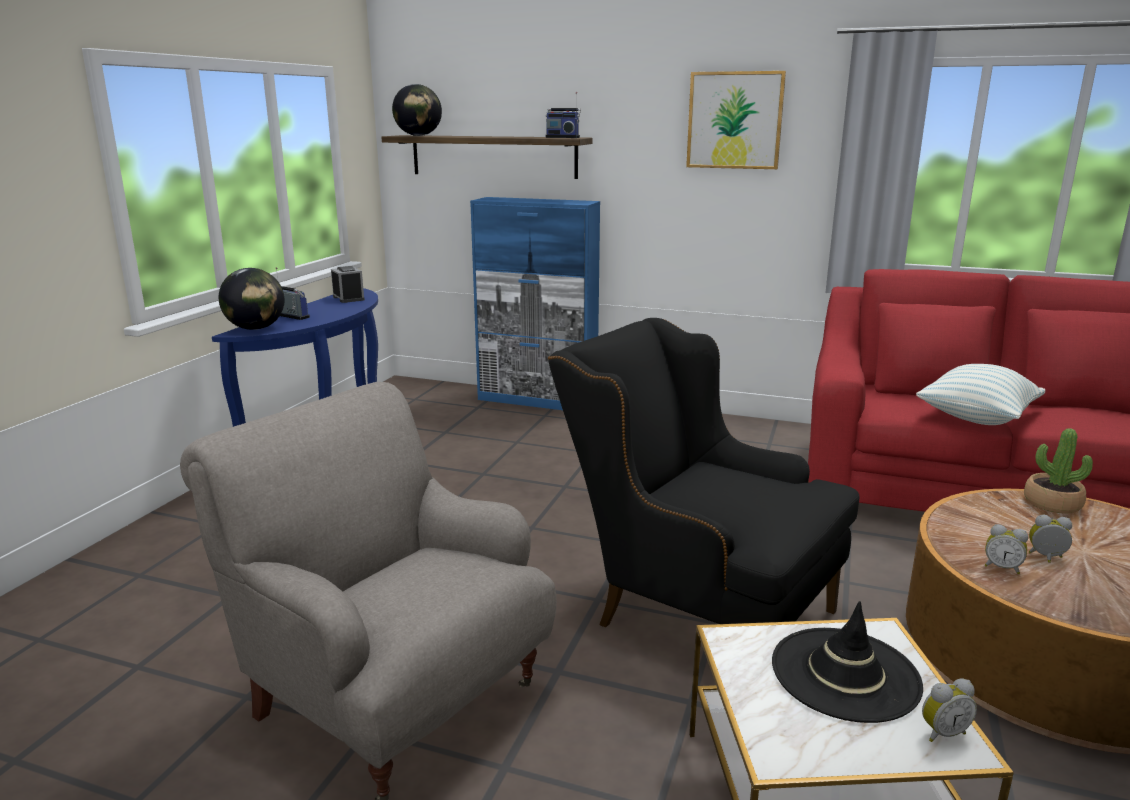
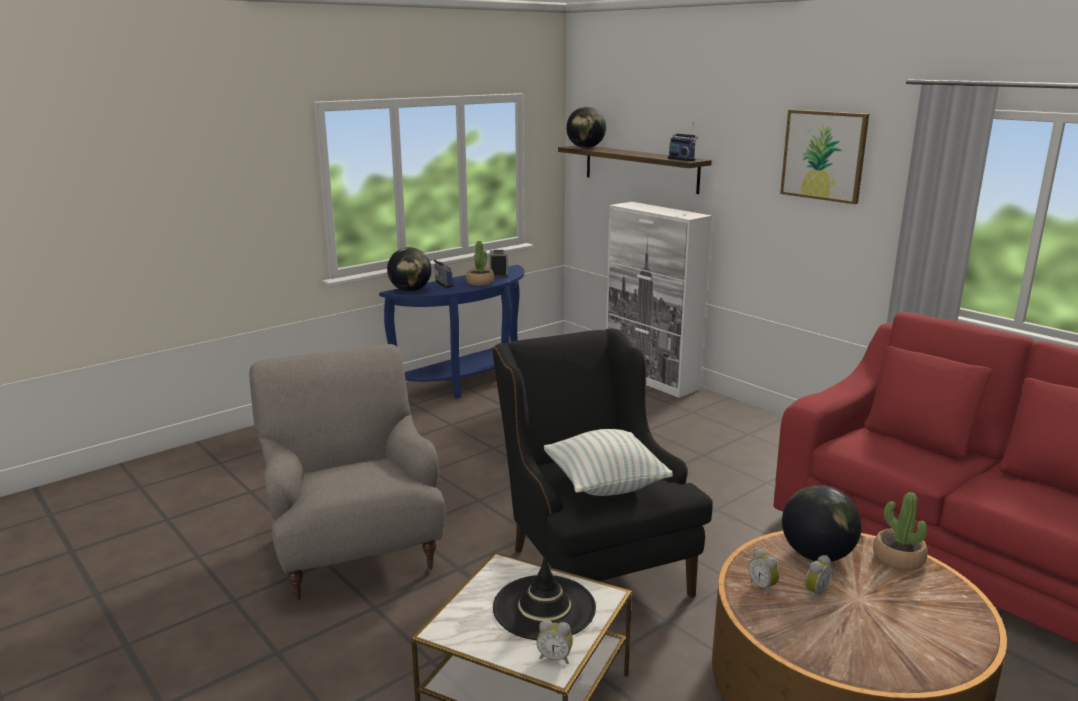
camera: 30 degrees right, 0 degrees up
blue cabinet [470,197,600,410] -> white cabinet [606,202,712,398]
pillow [916,364,1045,425] -> pillow moved to [544,429,673,496]
alarm clock [1028,515,1072,563] -> alarm clock turned 90 degrees clockwise [805,555,832,600]
none -> potted plant [466,241,494,286]
none -> globe [782,485,862,562]

